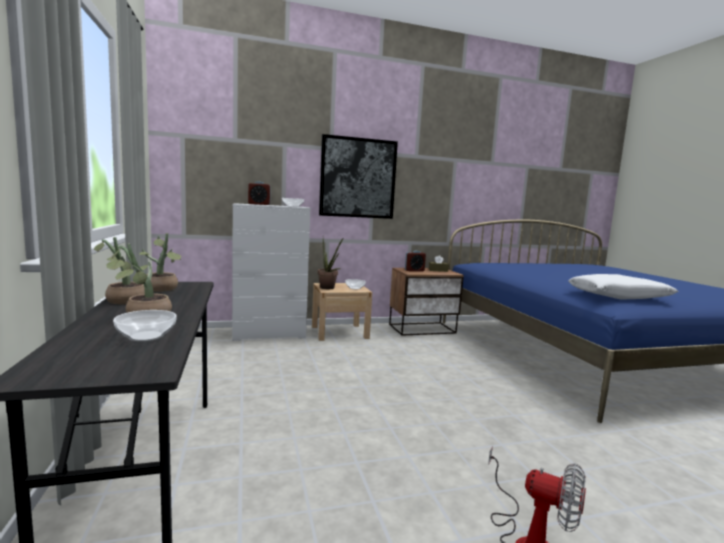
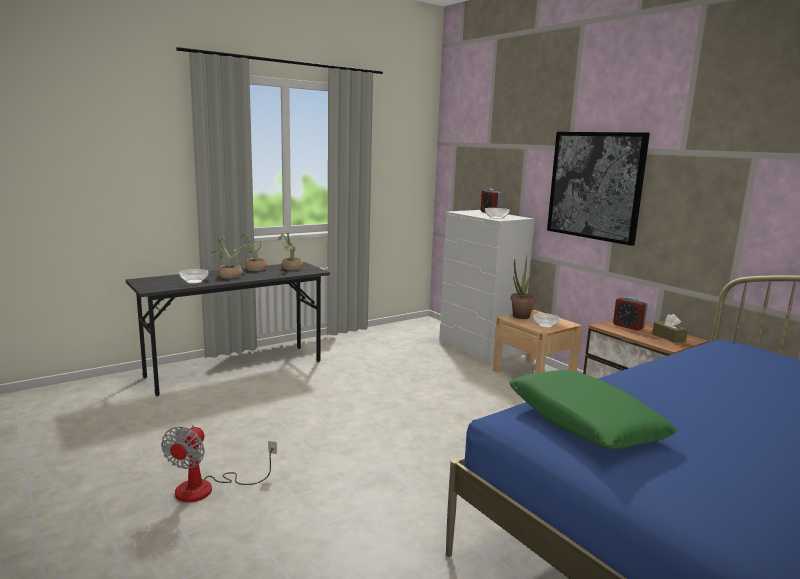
camera: 70 degrees right, 5 degrees up
white pillow [568,274,679,300] -> green pillow [509,370,677,450]

